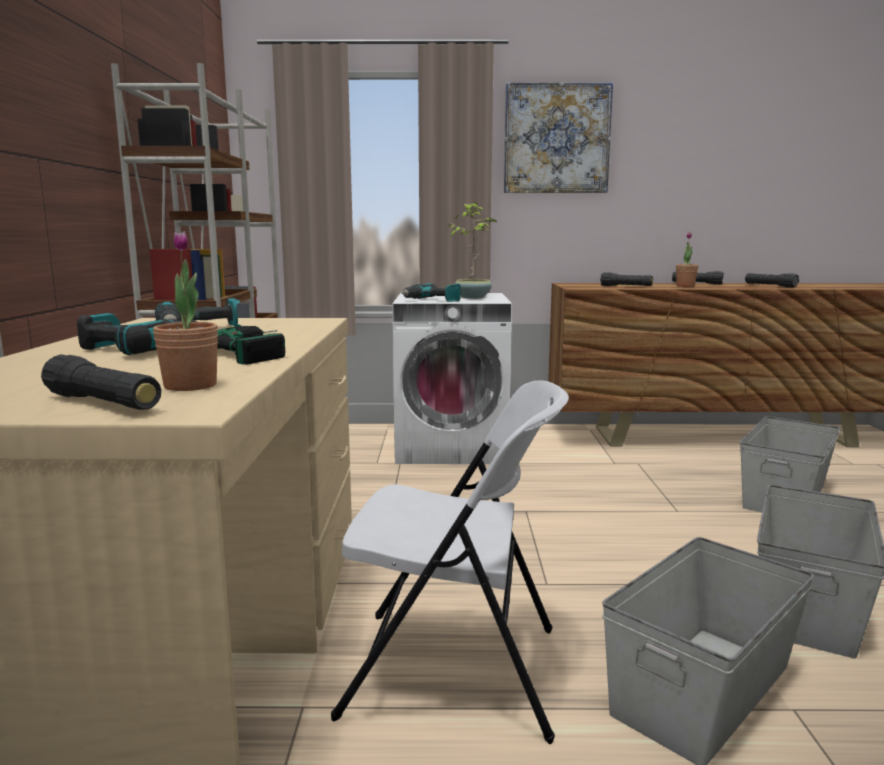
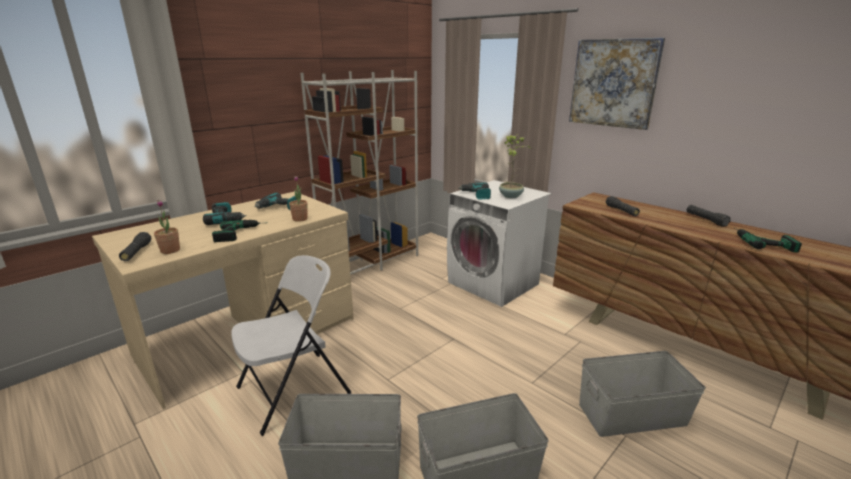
camera: 45 degrees right, 10 degrees up
white chair [331,381,569,744] -> white chair turned 90 degrees counterclockwise [231,255,351,436]
potted plant [676,232,698,287] -> potted plant moved to [289,176,308,222]
black flashlight [745,273,799,288] -> power drill [735,228,802,252]

